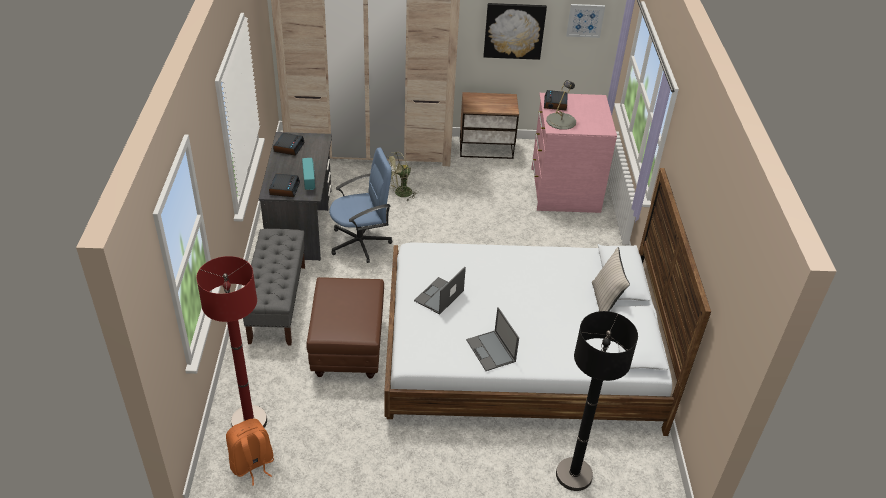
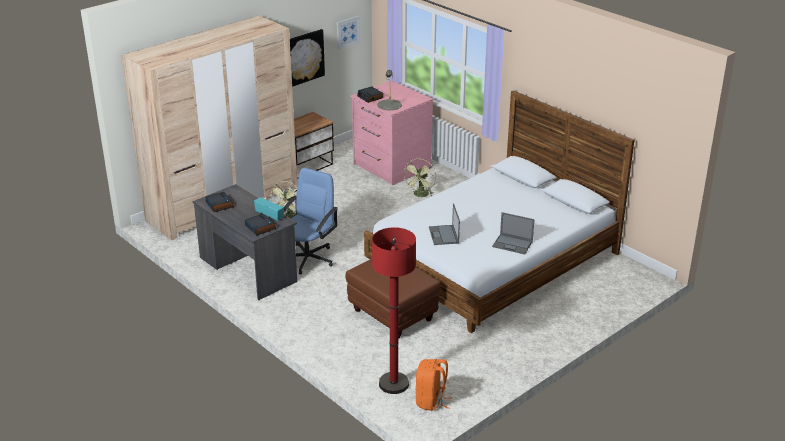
camera: 40 degrees left, 10 degrees down
grey bench [243,229,305,345] -> none
black floor lamp [556,311,638,491] -> none
beige pillow [592,247,630,311] -> none
none -> green fan [403,159,436,197]

